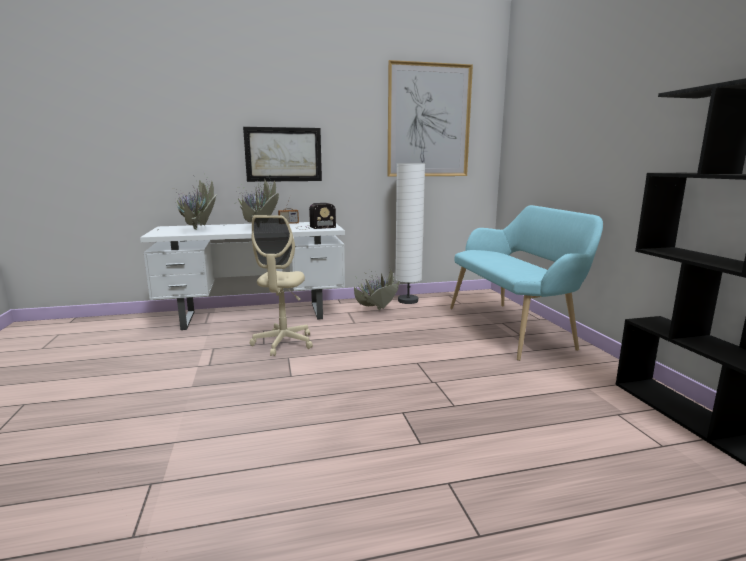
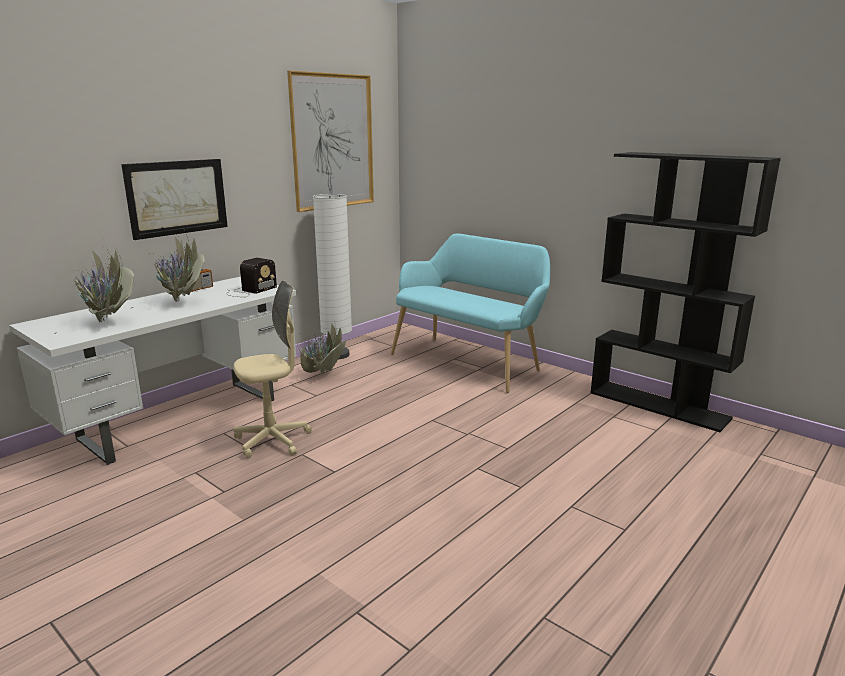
camera: 35 degrees left, 5 degrees up
beige office chair [250,215,313,356] -> beige office chair turned 90 degrees counterclockwise [233,281,312,459]

